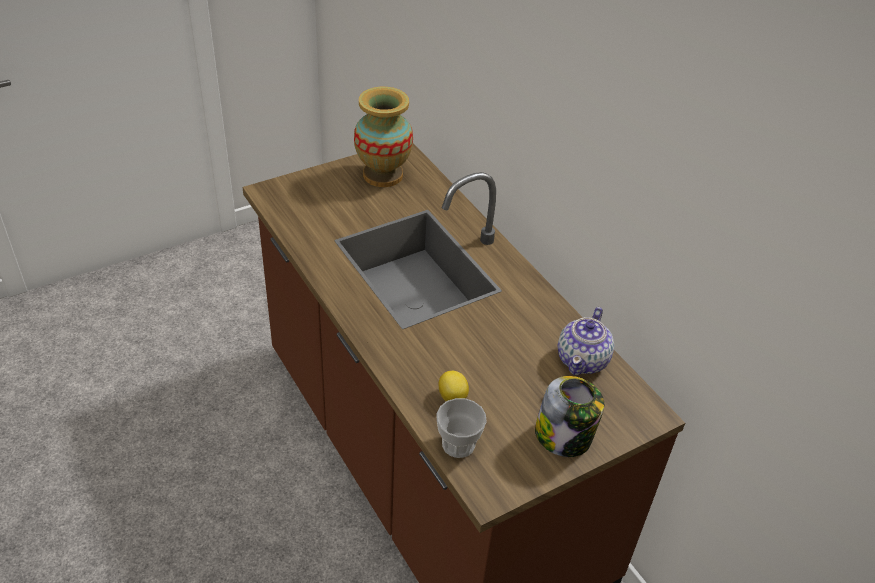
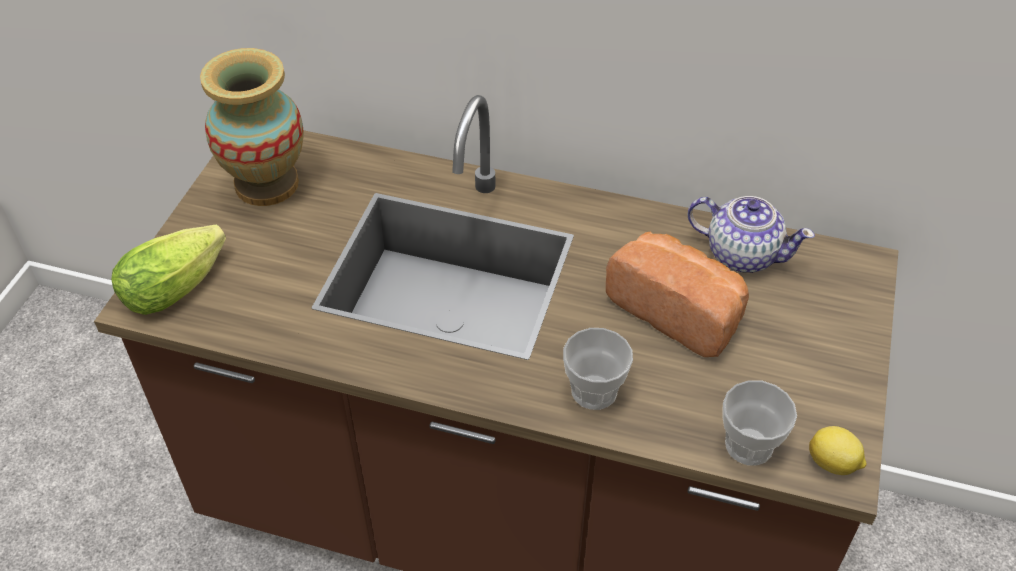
camera: 40 degrees left, 5 degrees up
lemon [439,371,469,401] -> lemon moved to [809,426,867,475]
jar [535,376,604,457] -> none
teapot [558,307,614,375] -> teapot turned 45 degrees counterclockwise [687,196,815,273]
none -> lettuce [111,225,226,315]
none -> cup [563,328,633,410]
none -> bread [606,232,749,357]

